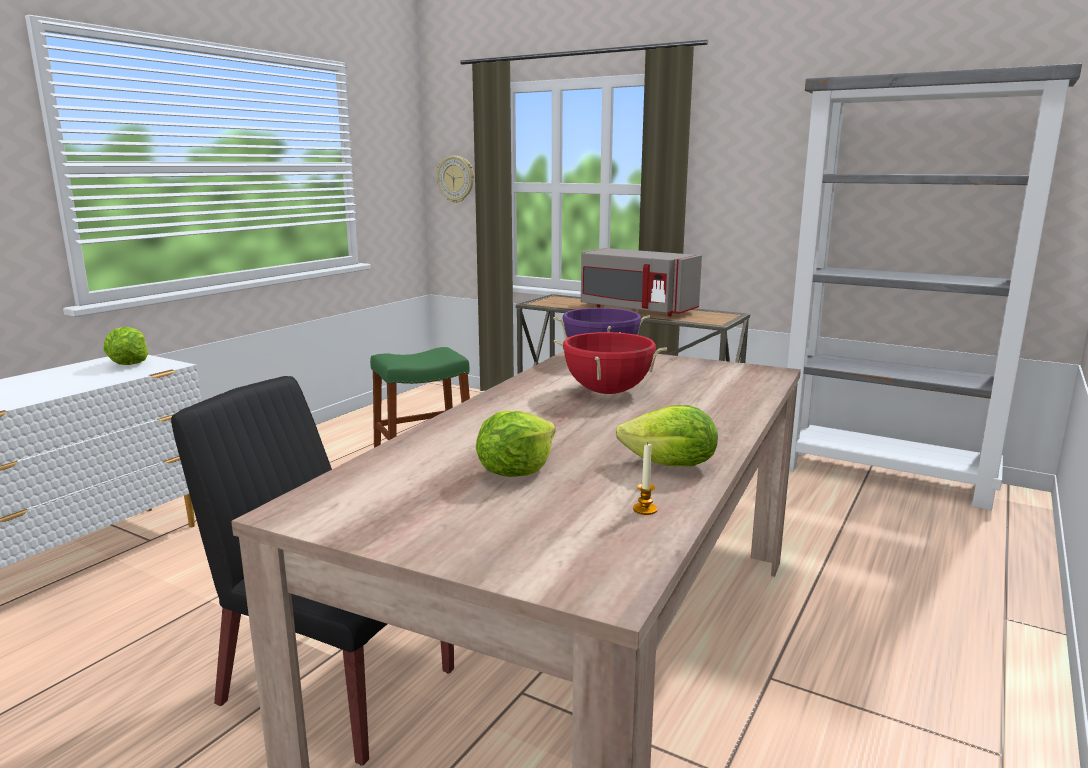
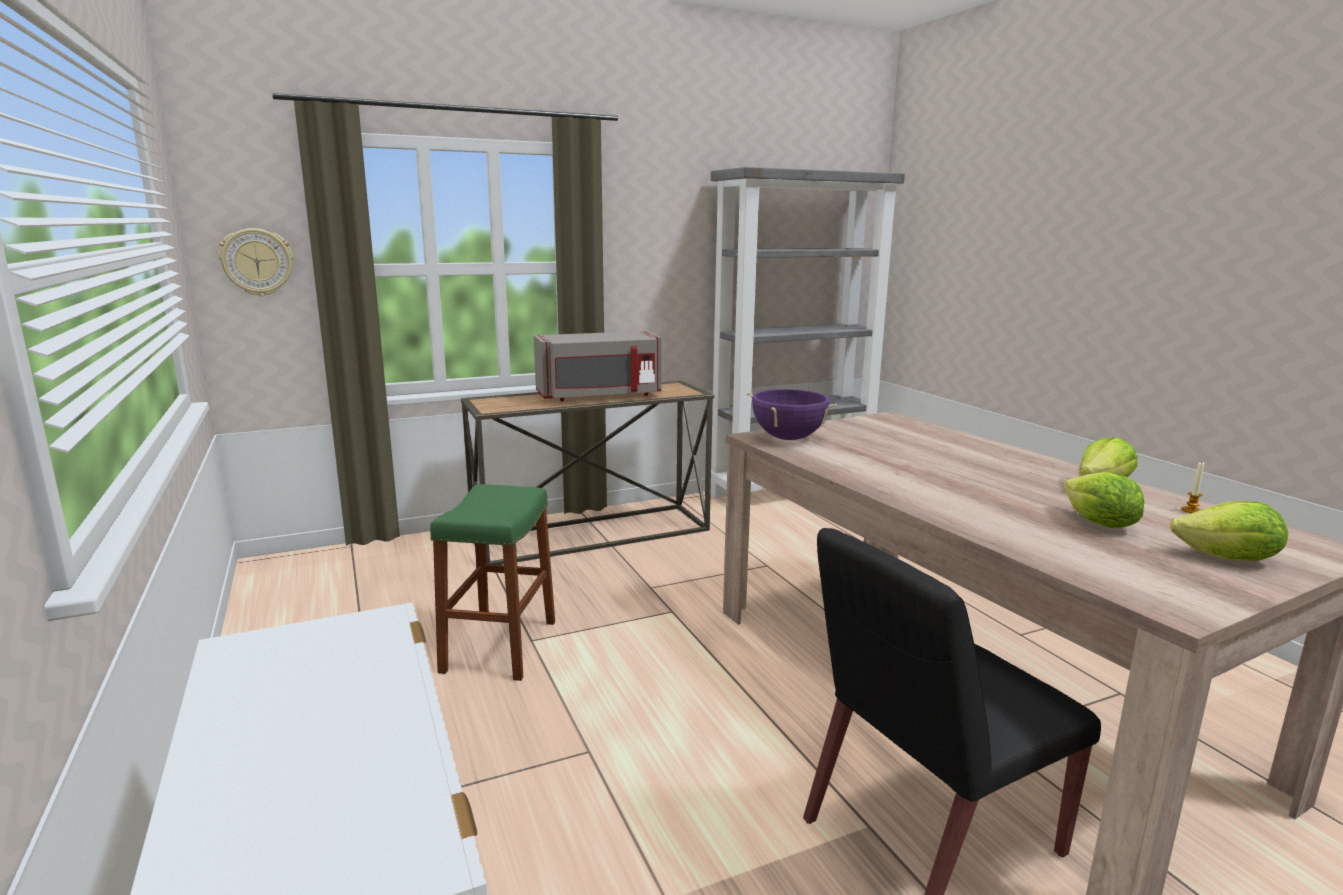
camera: 55 degrees left, 0 degrees up
lettuce [104,327,148,365] -> lettuce moved to [1170,501,1288,561]
red cooking pot [554,332,667,394] -> none

